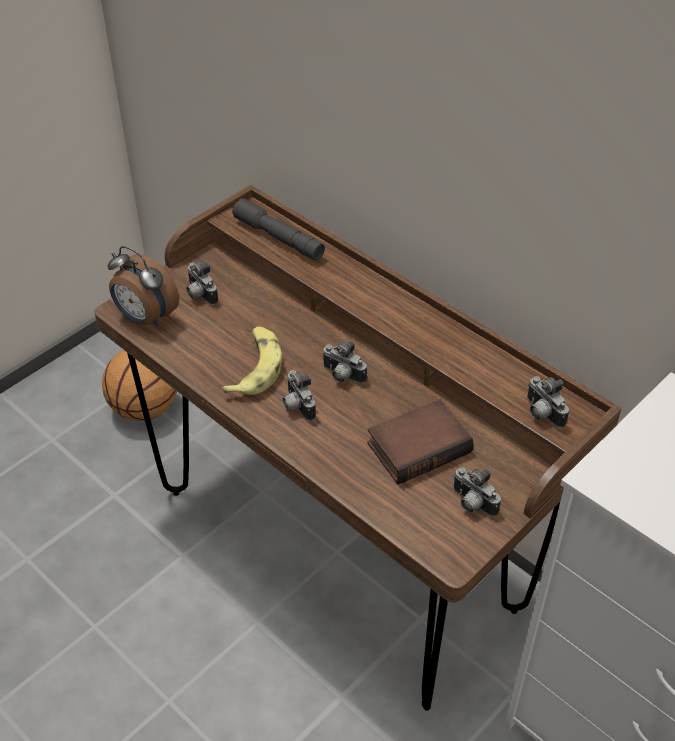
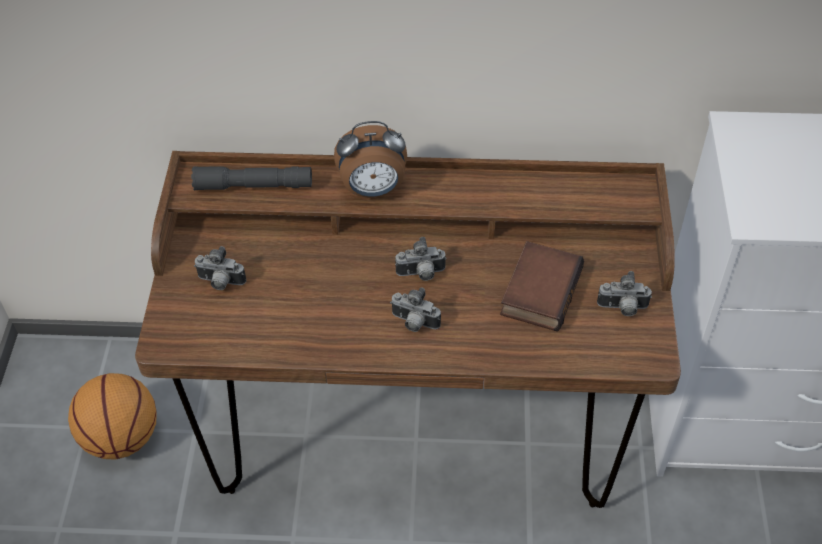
camera: 40 degrees left, 5 degrees up
alarm clock [108,246,179,327] -> alarm clock moved to [334,121,407,198]
banana [222,326,282,395] -> none
camera [527,376,569,428] -> none

